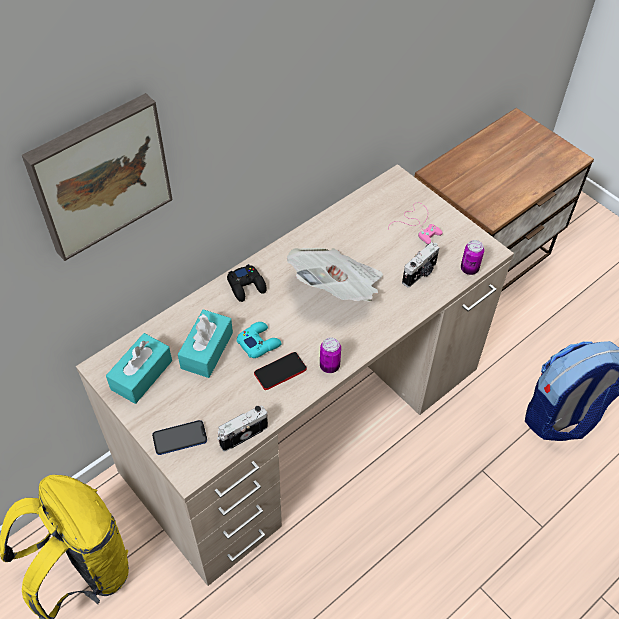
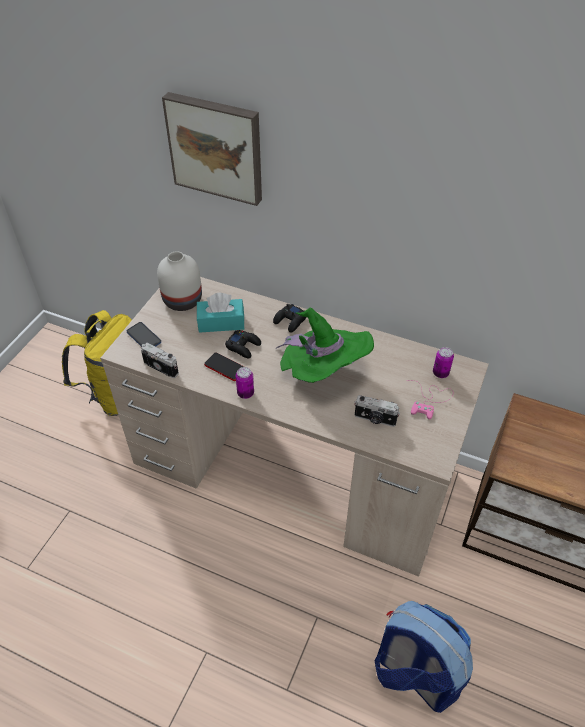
camera: 65 degrees right, 5 degrees down
turquoise tissue box [106,333,172,404] -> white vase [157,251,202,311]
turquoise game controller [237,322,282,358] -> black game controller [225,330,261,359]
newspaper [287,248,383,301] -> green hat [277,308,374,383]
can [461,240,484,275] -> can moved to [433,347,454,378]

